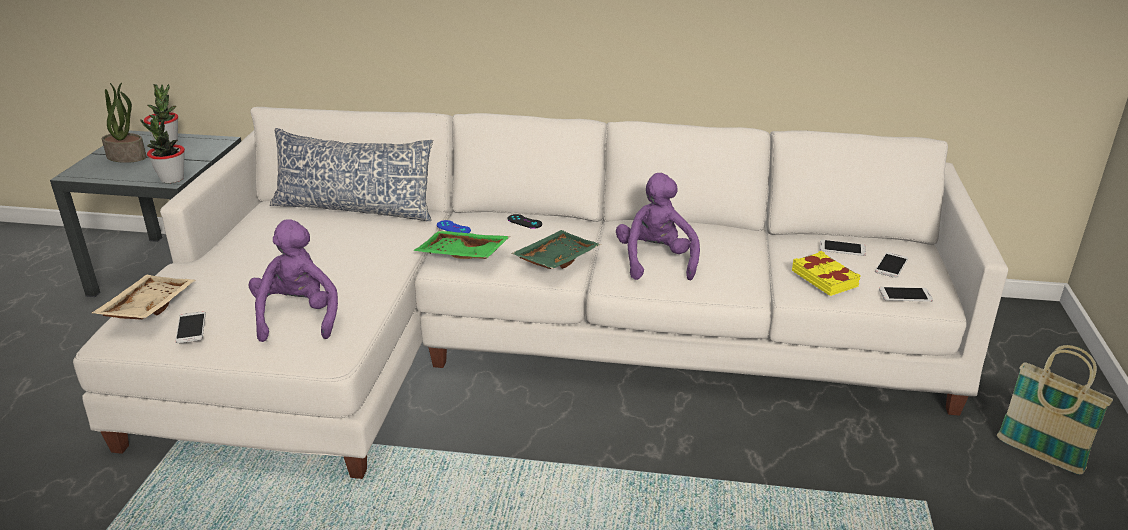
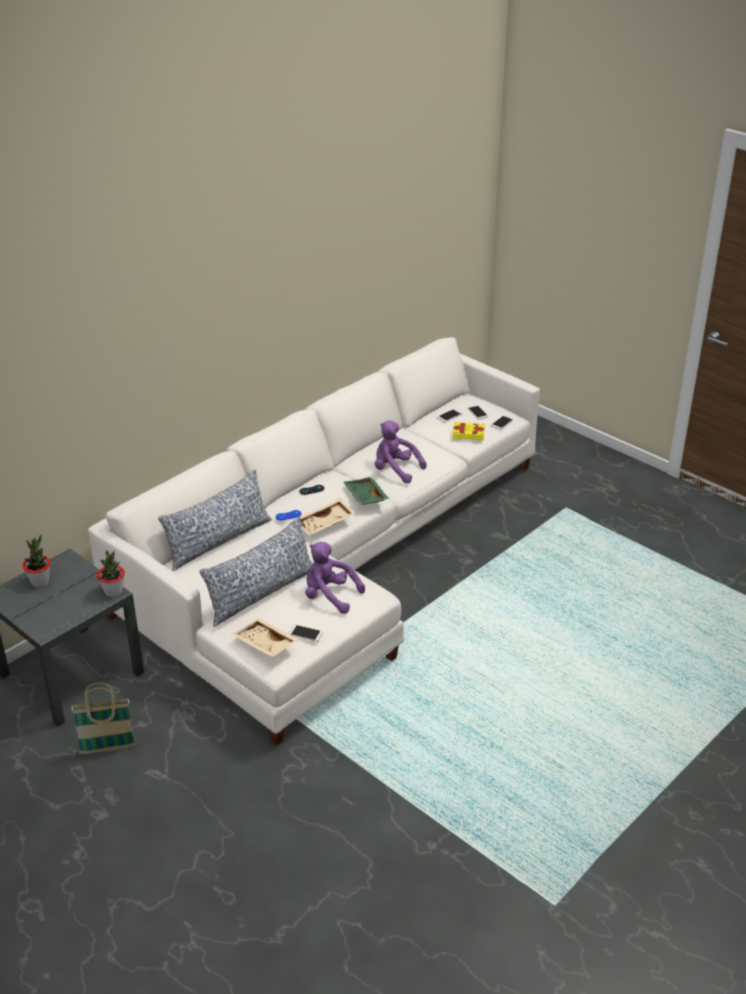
camera: 55 degrees left, 5 degrees up
potted plant [102,82,147,163] -> none
green tray [413,231,510,259] -> beige tray [301,498,356,535]
basket [997,345,1113,474] -> basket moved to [72,682,136,754]
none -> pillow [199,517,312,627]

